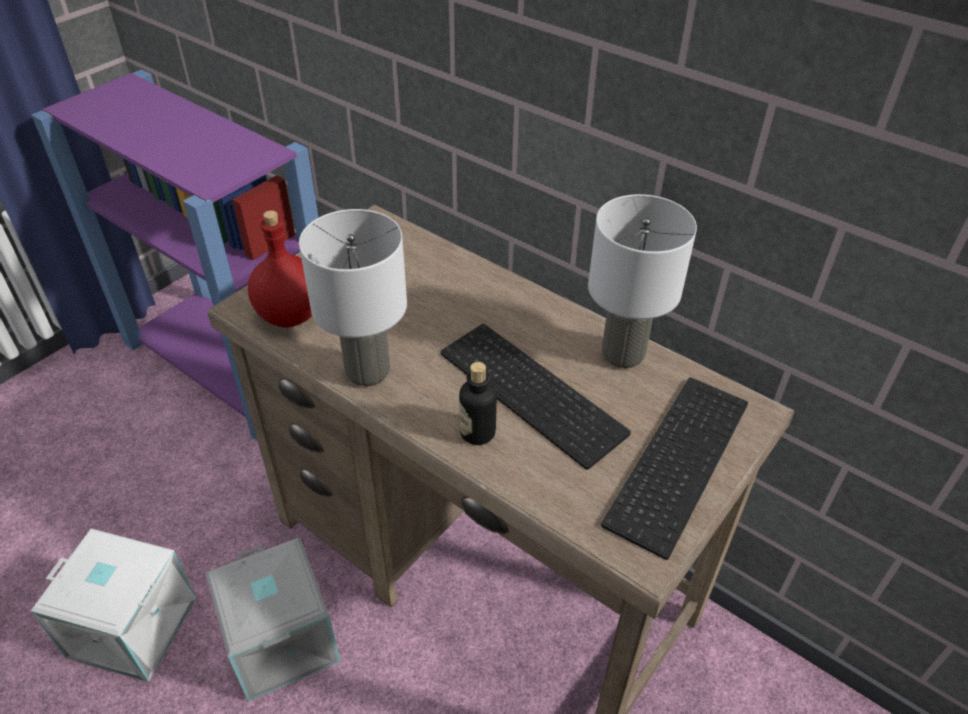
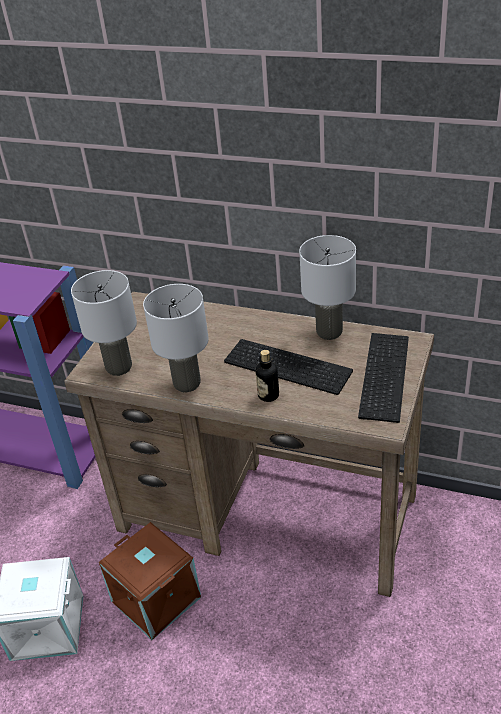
camera: 15 degrees left, 5 degrees down
grey storage box [206,537,341,701] -> brown storage box [99,522,201,640]
red bottle [248,210,312,327] -> white table lamp [71,270,137,376]

